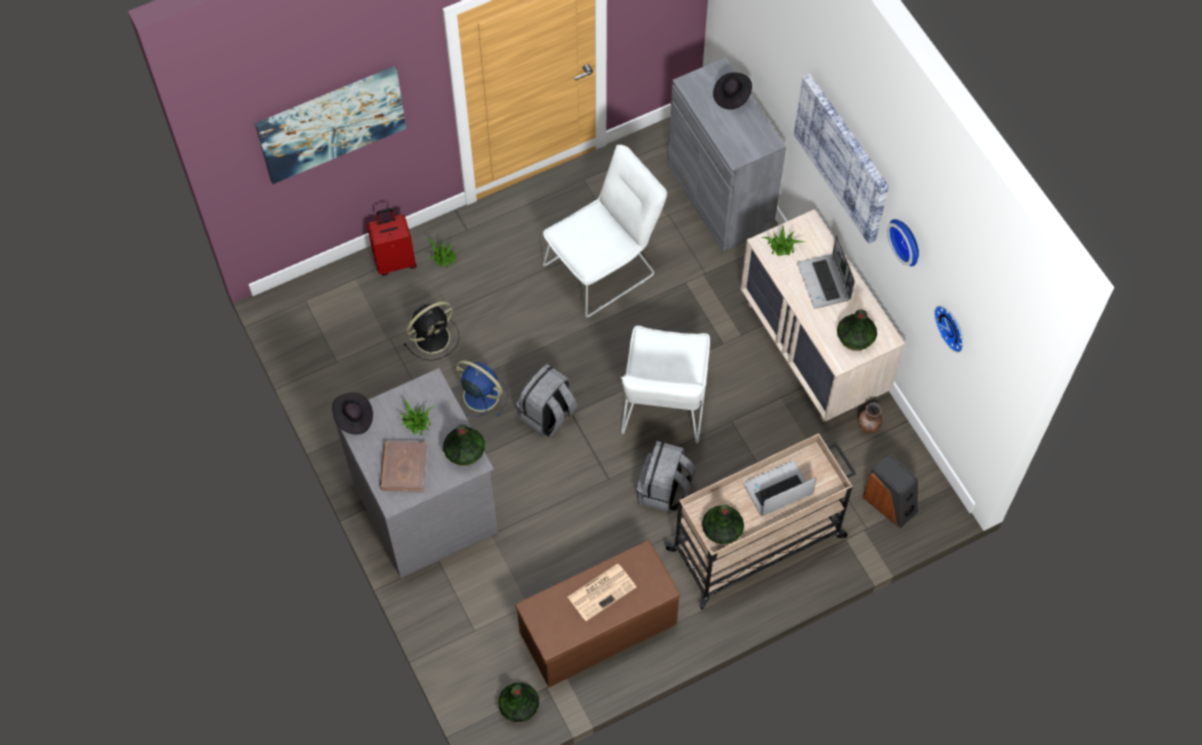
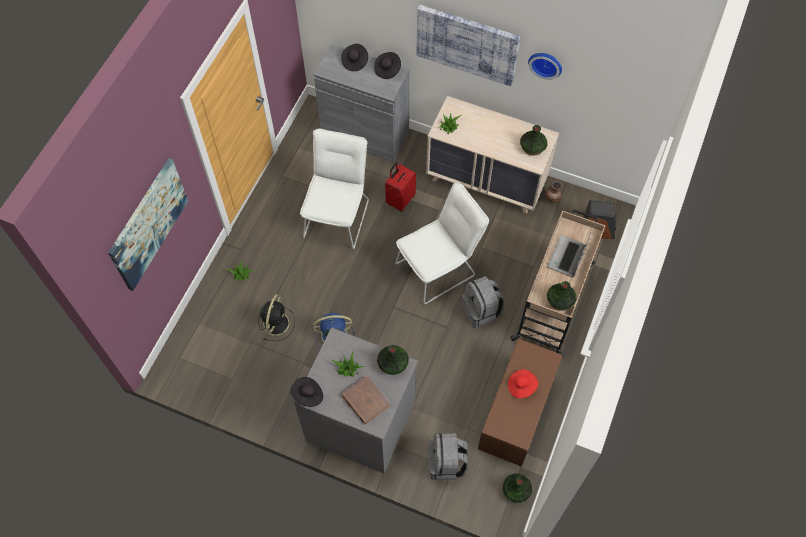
camera: 40 degrees left, 0 degrees up
red suitcase [367,208,417,276] -> red suitcase moved to [385,163,416,212]
grey backpack [516,364,578,437] -> grey backpack moved to [428,433,468,480]
newspaper [568,564,637,621] -> red hat [508,369,538,398]
white chair [621,326,710,444] -> white chair turned 90 degrees counterclockwise [395,182,489,304]
laptop [797,235,855,308] -> none
wall clock [934,305,963,353] -> none
none -> black hat [374,52,401,79]

